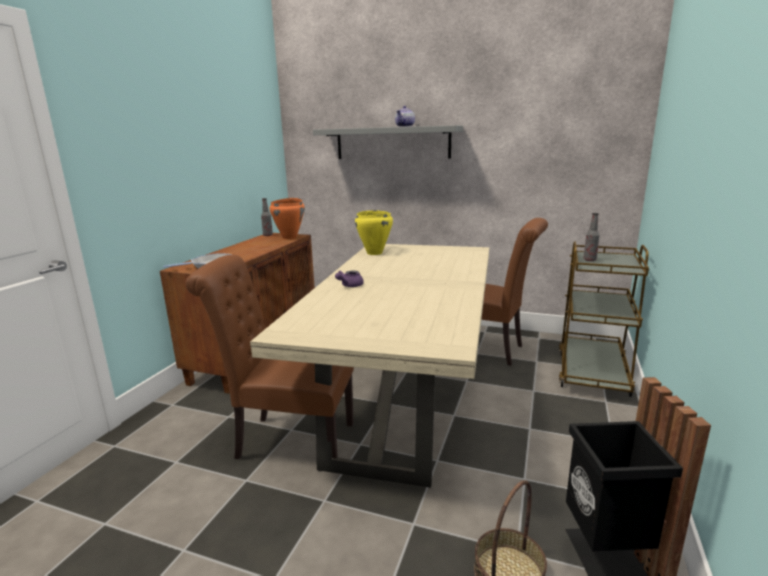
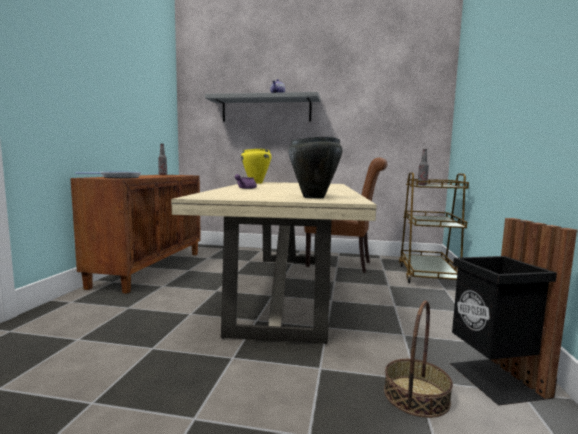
camera: 10 degrees left, 10 degrees down
brown chair [185,255,354,459] -> none
orange cooking pot [270,198,305,239] -> none
none -> black cooking pot [288,137,342,199]

